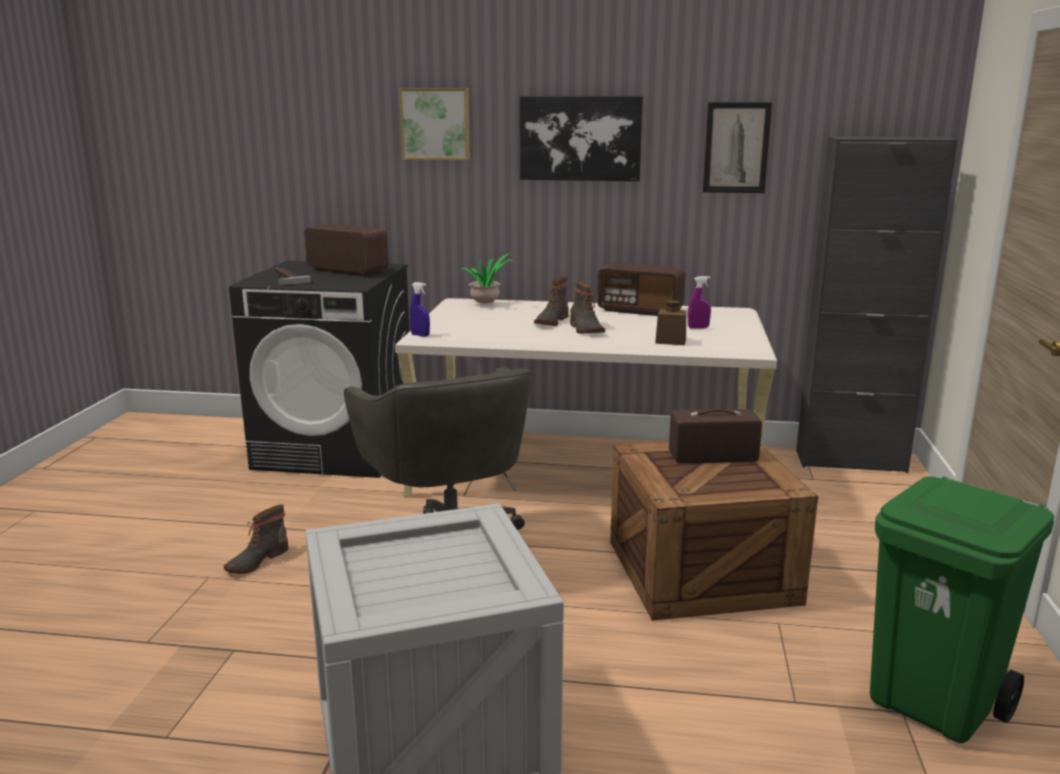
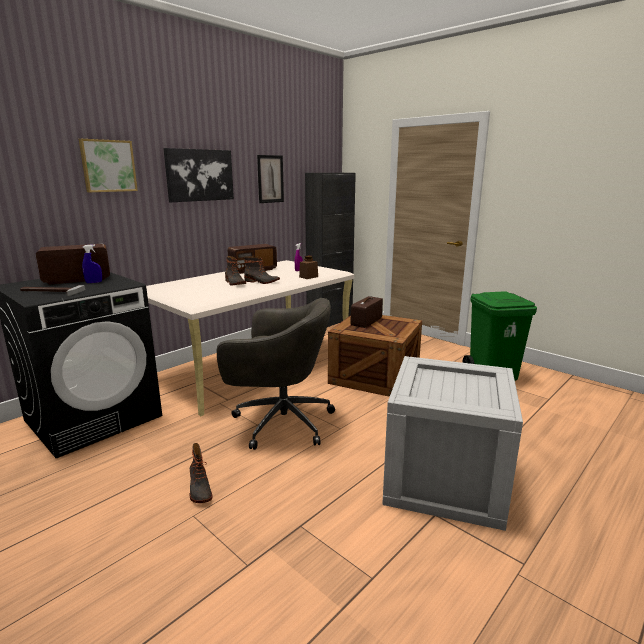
camera: 55 degrees left, 0 degrees up
blue spray bottle [409,282,430,337] -> blue spray bottle moved to [82,244,102,283]
potted plant [461,253,515,303] -> none

